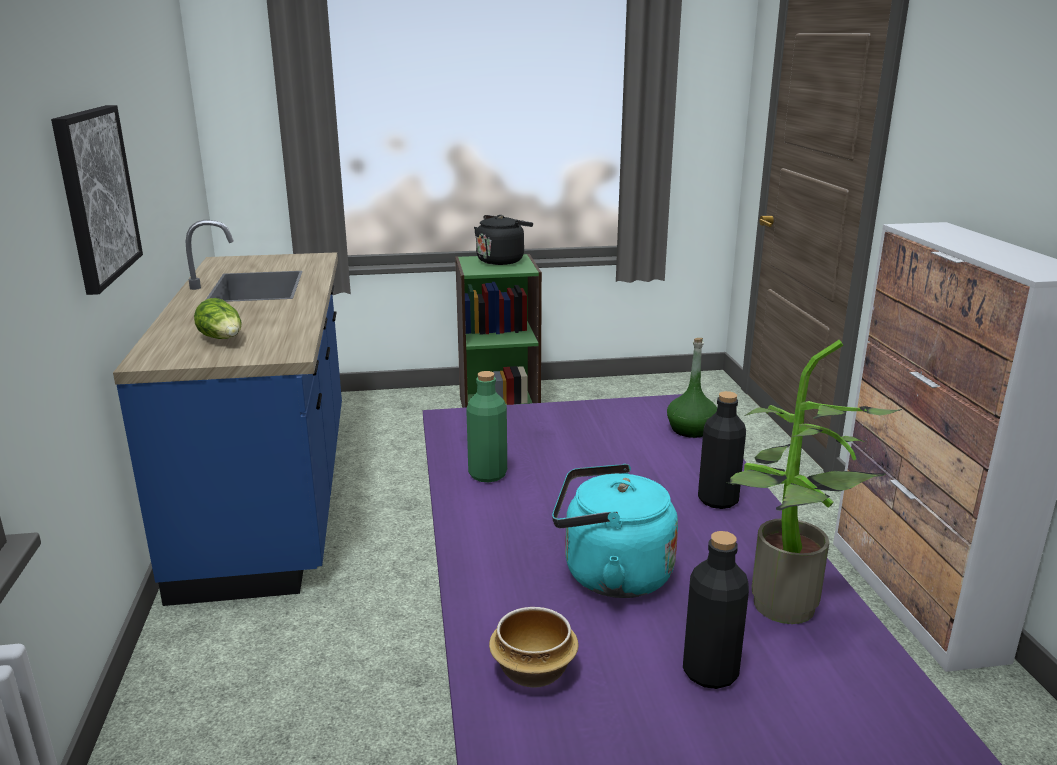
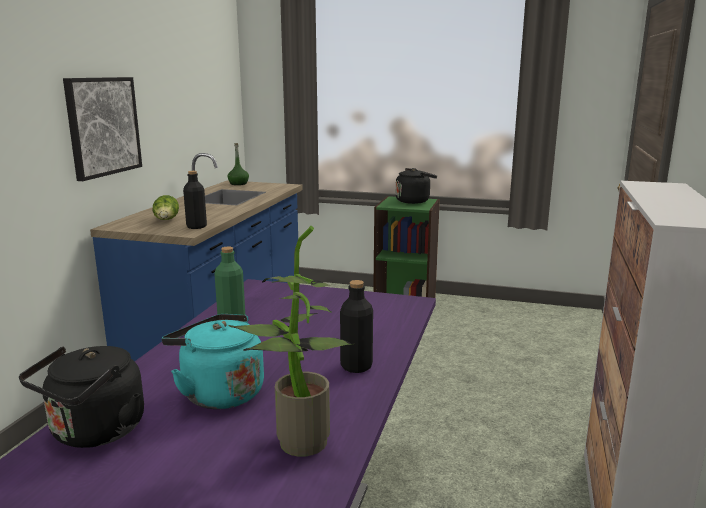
camera: 25 degrees right, 5 degrees down
bowl [489,607,579,687] -> black kettle [19,346,144,448]
green bottle [667,338,717,438] -> green bottle moved to [227,143,249,185]
black bottle [683,531,749,689] -> black bottle moved to [183,171,207,229]

